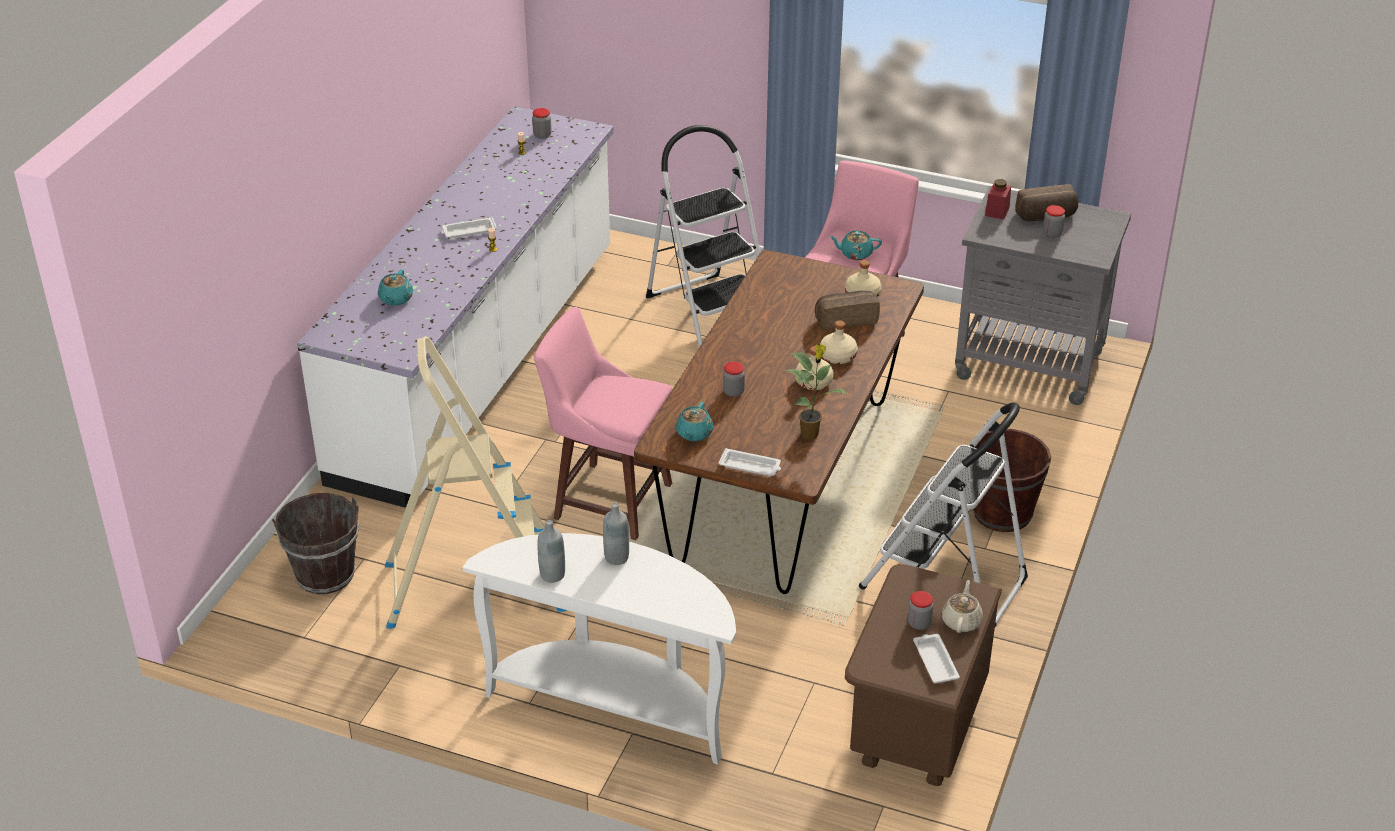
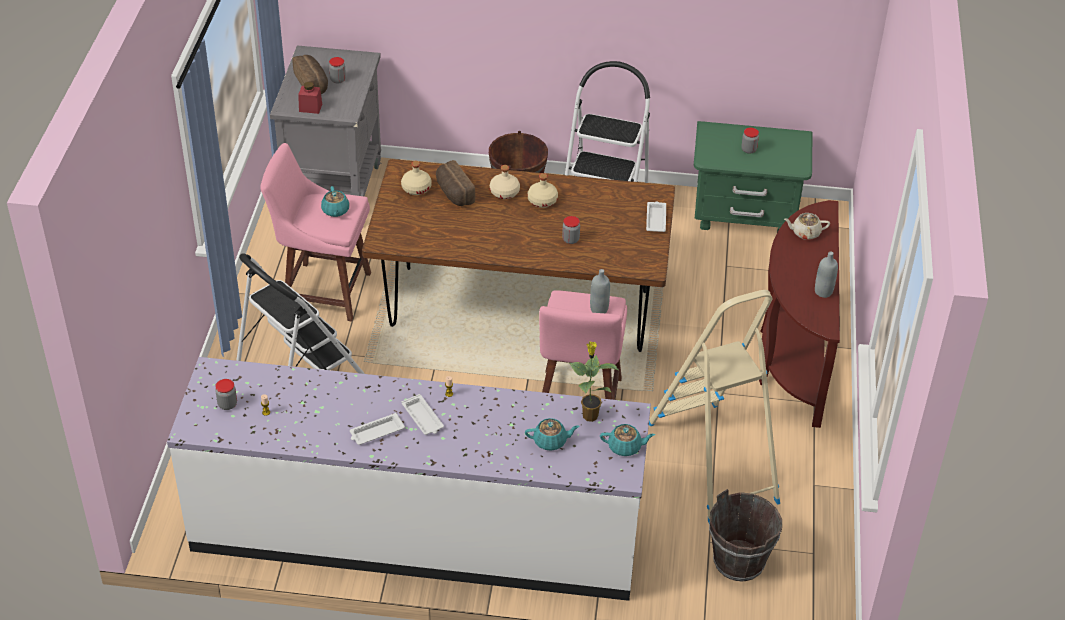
camera: 105 degrees left, 5 degrees up
white console table [462,533,736,765] -> brown console table [759,200,840,428]
grey bottle [603,503,629,565] -> grey bottle moved to [590,269,610,313]
turquoise teapot [676,402,713,441] -> turquoise teapot moved to [600,424,655,456]
potted plant [784,344,848,440] -> potted plant moved to [569,341,618,422]
brown nightstand [845,564,1002,786] -> green nightstand [694,121,812,232]
white tray [913,634,960,683] -> white tray moved to [350,413,405,445]
beige teapot [942,580,983,633] -> beige teapot moved to [784,213,830,240]

